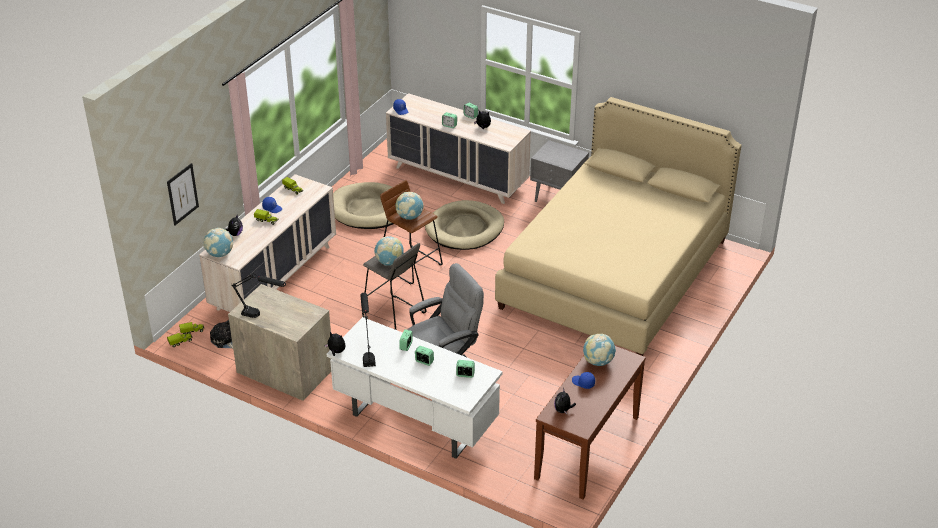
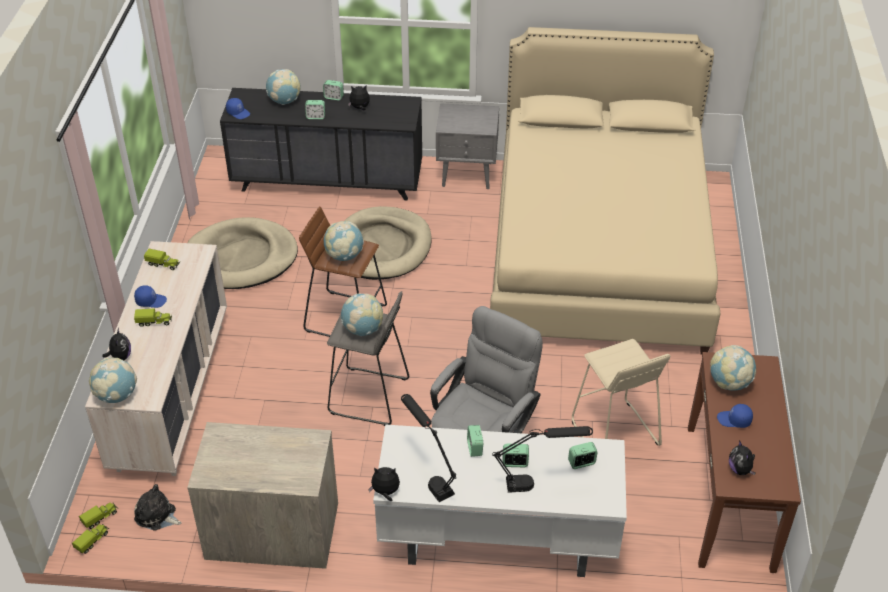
camera: 25 degrees left, 5 degrees up
picture [167,163,199,226] -> none
black table lamp [231,273,286,318] -> black table lamp moved to [492,426,593,493]
beige dresser [386,93,531,204] -> black dresser [220,88,422,200]
none -> globe [266,69,301,105]
none -> beige stool [572,339,670,446]

